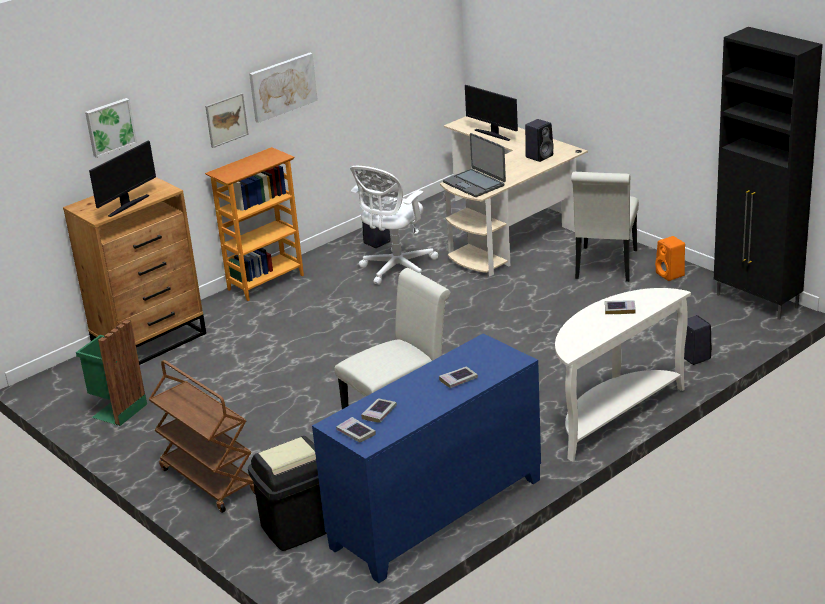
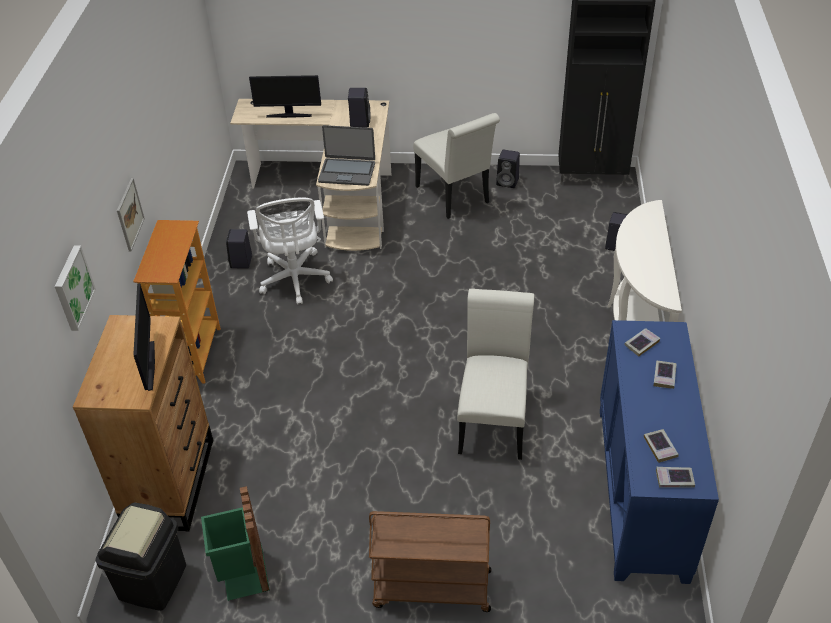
camera: 45 degrees left, 15 degrees up
black trash can [248,436,327,551] -> black trash can moved to [96,502,186,611]
picture [249,53,318,123] -> none
book [605,300,636,314] -> book moved to [624,328,660,357]
orange speaker [655,236,685,281] -> black speaker [496,149,520,188]

